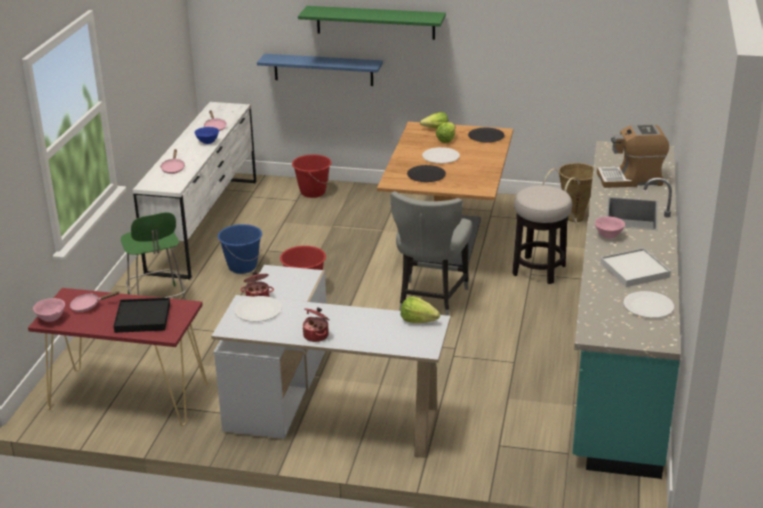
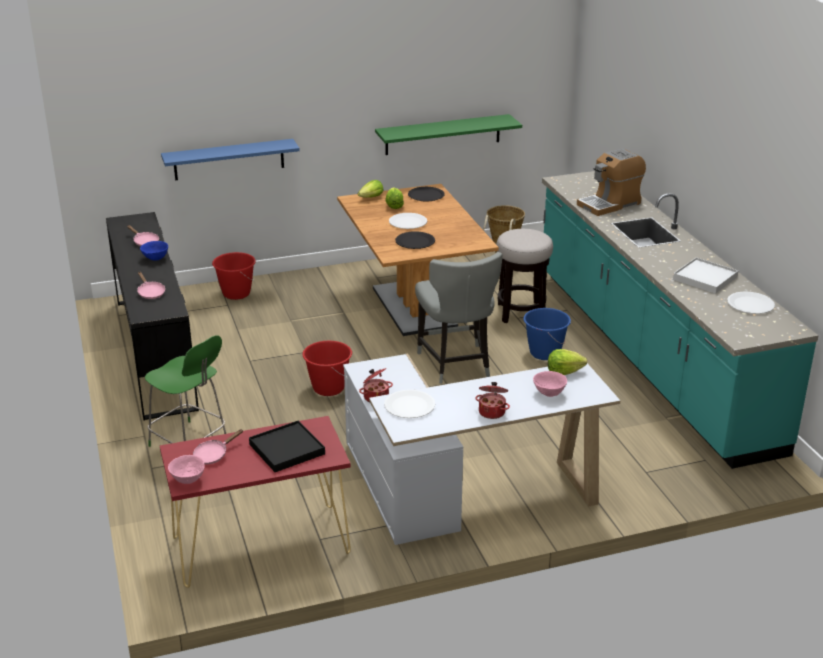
camera: 30 degrees left, 0 degrees up
white dresser [133,102,256,280] -> black dresser [106,212,199,421]
blue bucket [218,224,262,274] -> blue bucket moved to [523,308,571,360]
green shelf [298,6,446,40] -> green shelf moved to [375,114,522,155]
pink bowl [595,216,625,239] -> pink bowl moved to [533,371,567,397]

